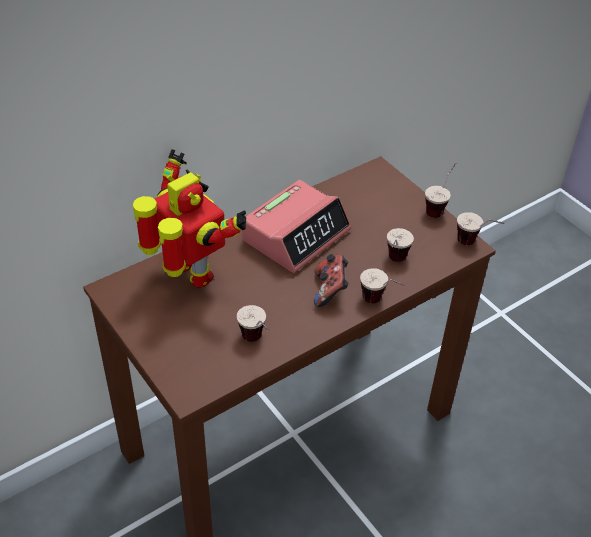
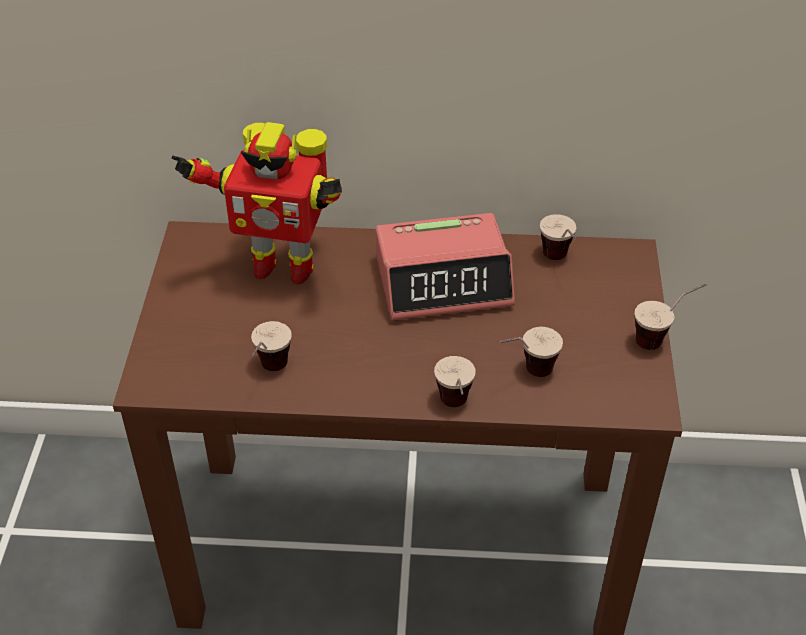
camera: 40 degrees right, 0 degrees up
toy robot [133,149,246,288] -> toy robot turned 105 degrees clockwise [172,122,342,285]
game controller [314,254,349,307] -> none
cup [457,212,504,245] -> cup moved to [540,214,576,260]

